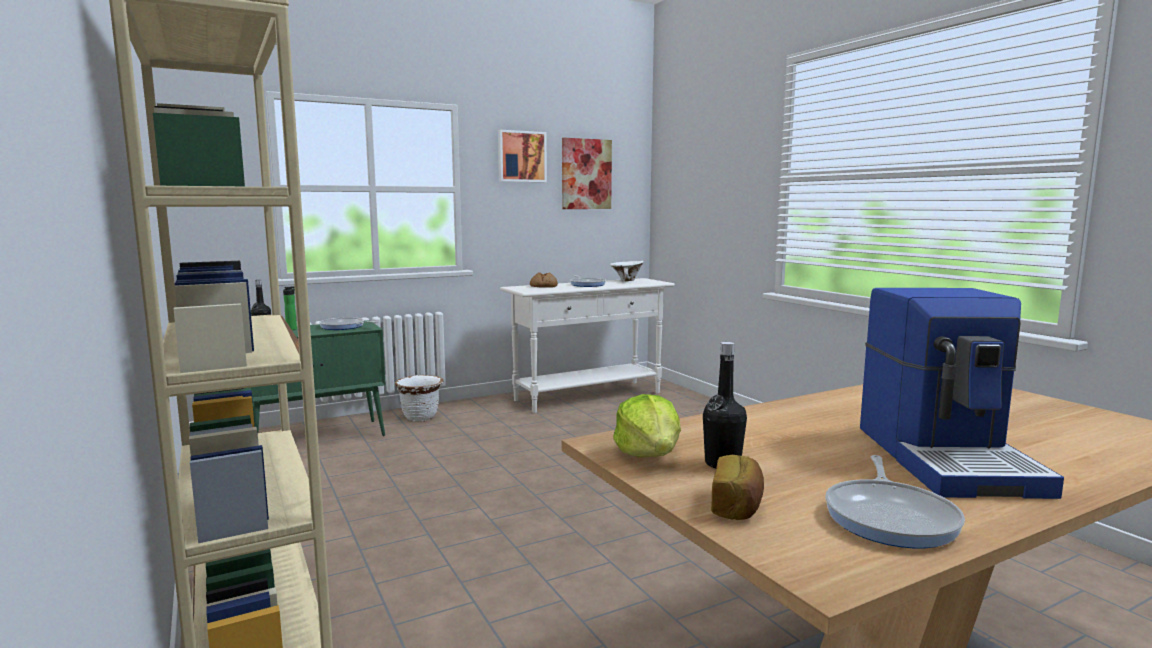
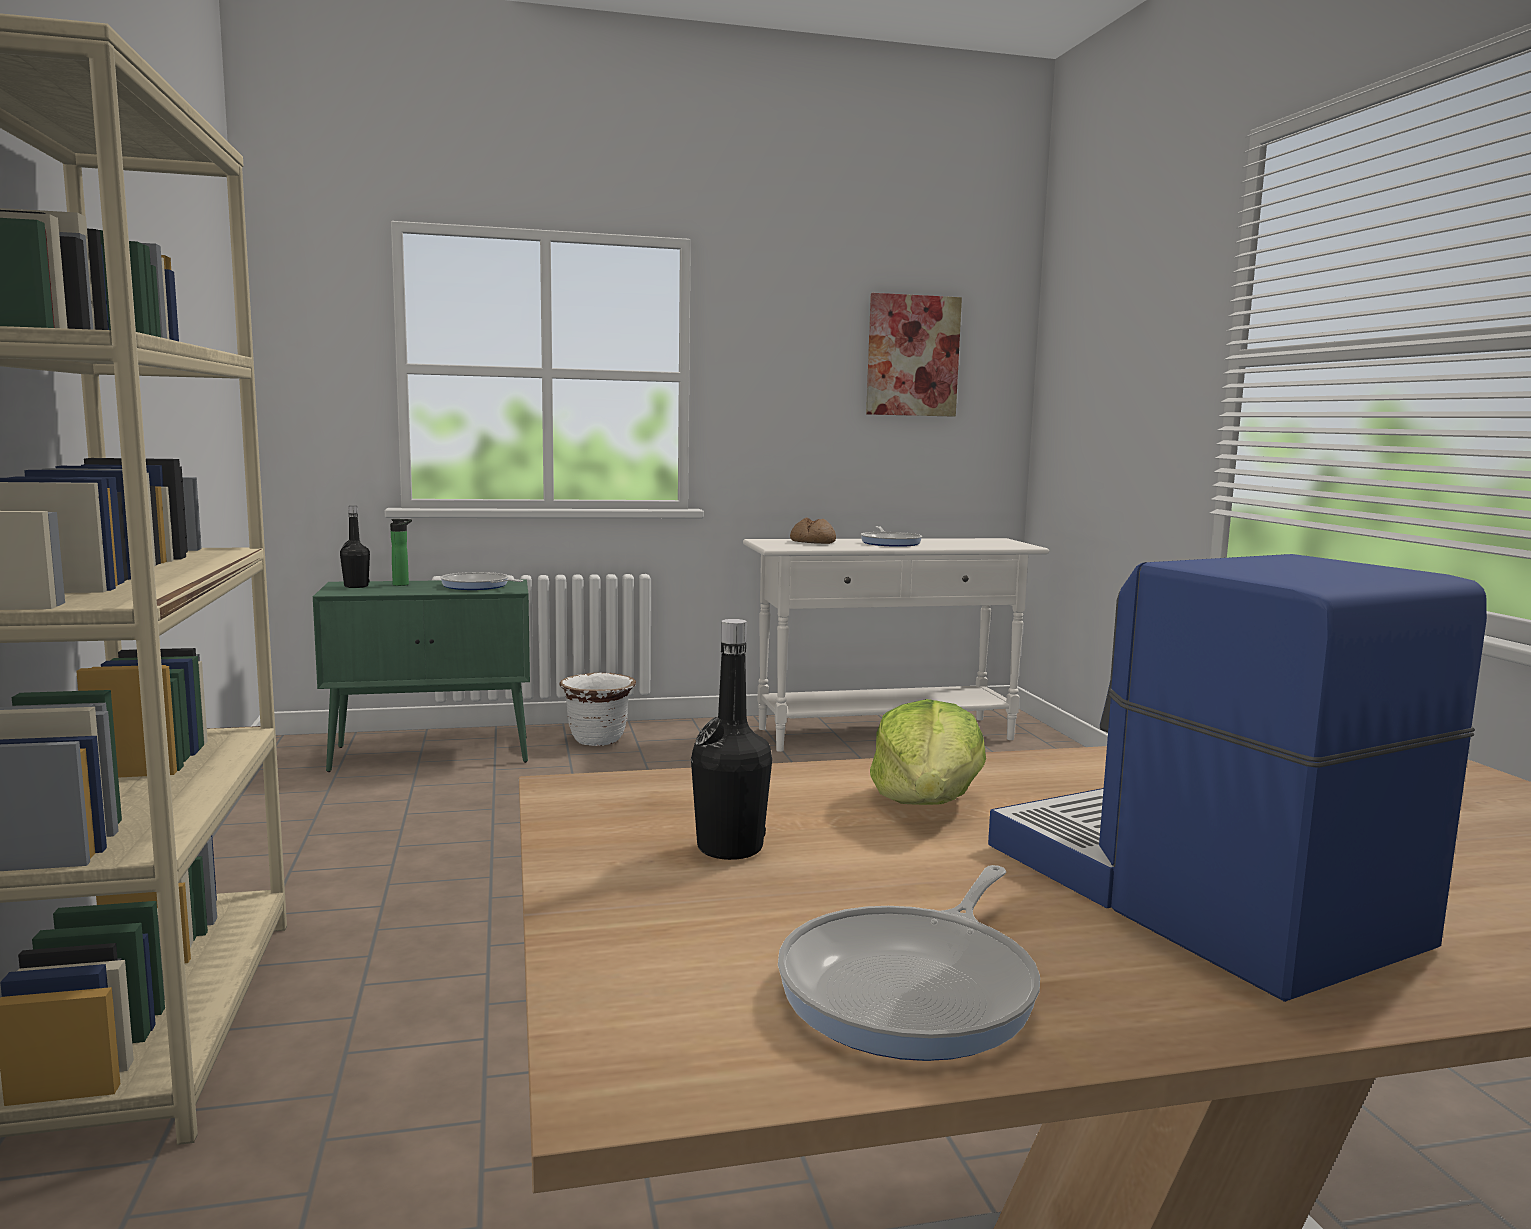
camera: 15 degrees right, 0 degrees up
picture [498,130,547,182] -> none
white bowl [610,261,644,281] -> none
lettuce [613,394,681,457] -> lettuce moved to [870,699,986,805]
bread [711,455,764,520] -> none
coffee machine [860,288,1064,499] -> coffee machine turned 135 degrees clockwise [988,554,1487,1002]

